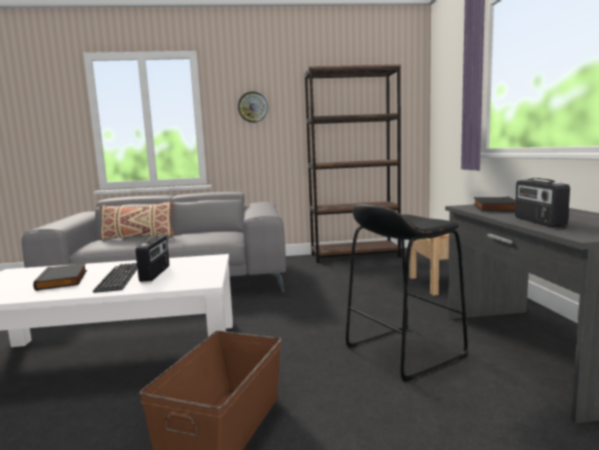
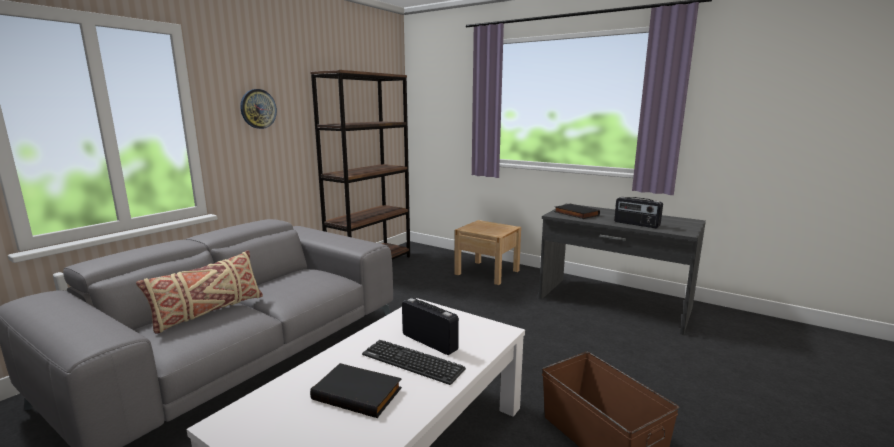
camera: 50 degrees left, 5 degrees up
black stool [346,204,468,382] -> none

